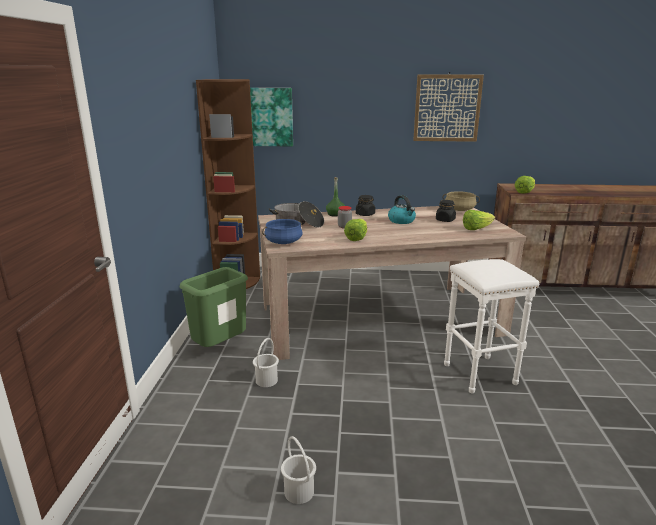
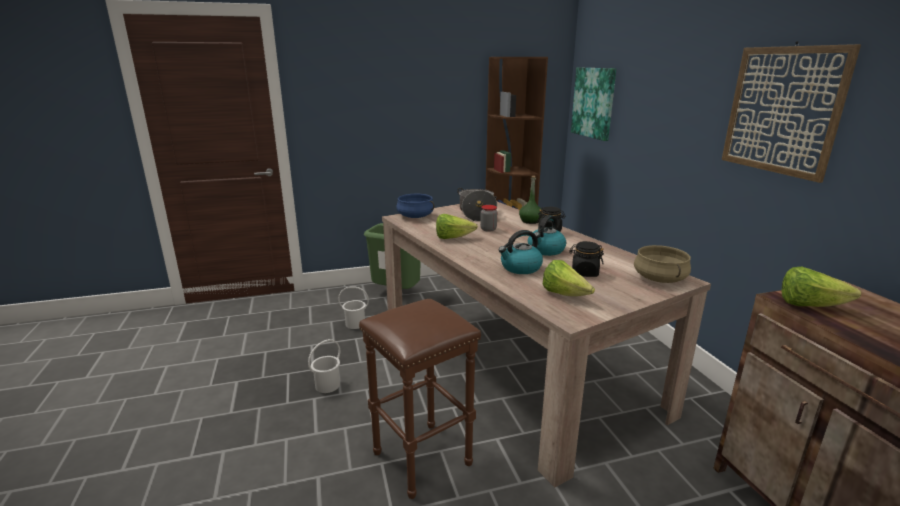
camera: 70 degrees right, 0 degrees up
white bucket [281,436,316,504] -> white bucket moved to [308,339,340,393]
white stool [444,259,539,394] -> brown stool [359,299,481,499]
none -> kettle [498,230,543,274]

